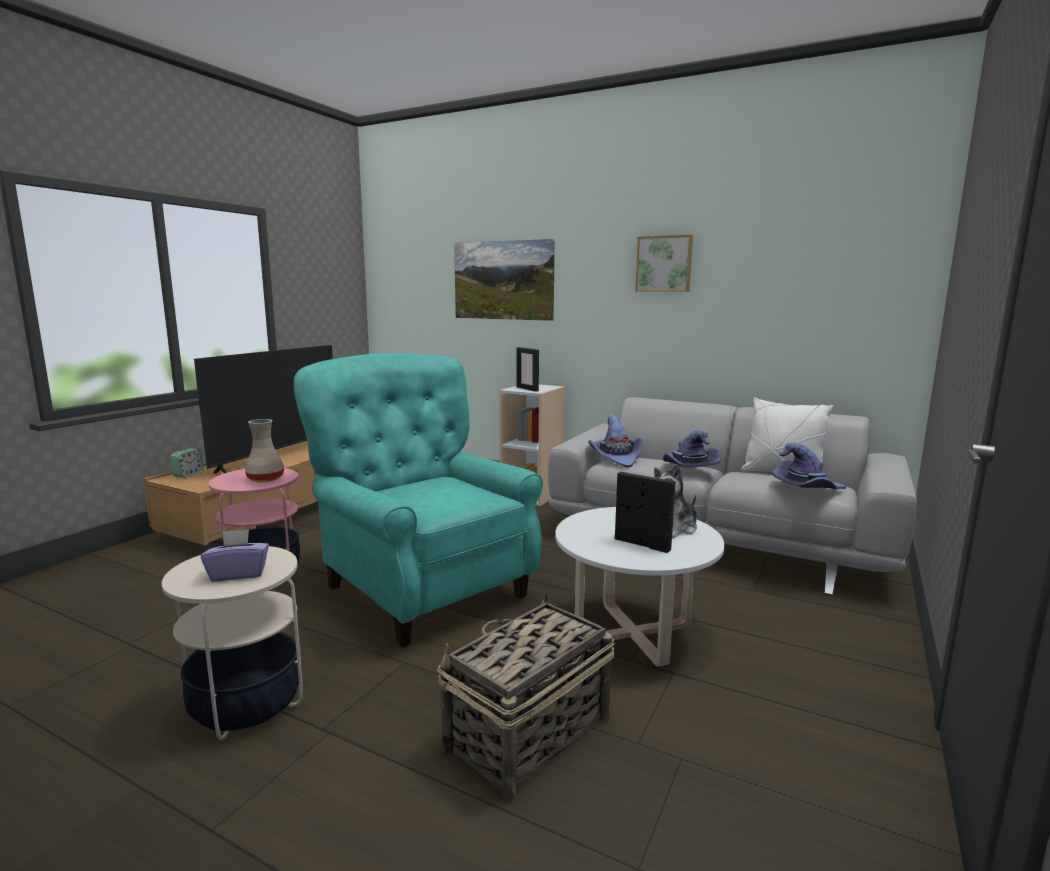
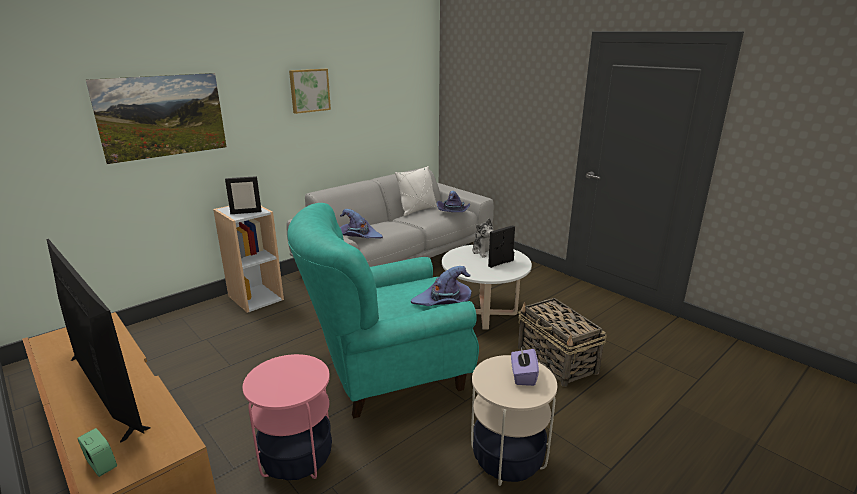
camera: 70 degrees left, 10 degrees up
beige vase [245,419,284,482] -> none
purple hat [663,429,721,467] -> purple hat moved to [411,266,472,306]

